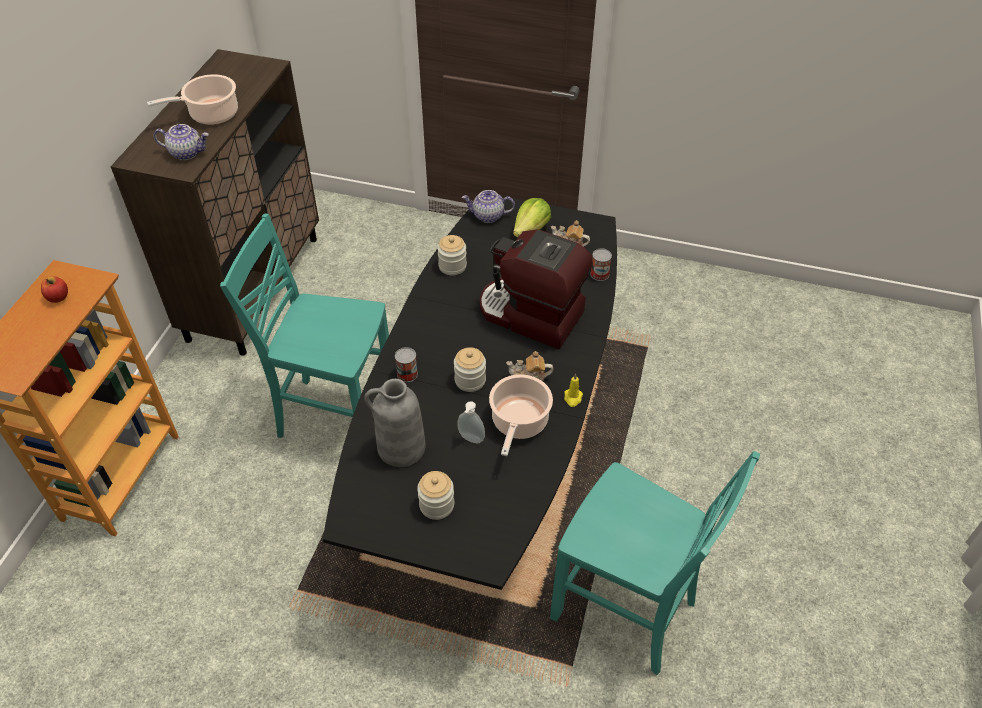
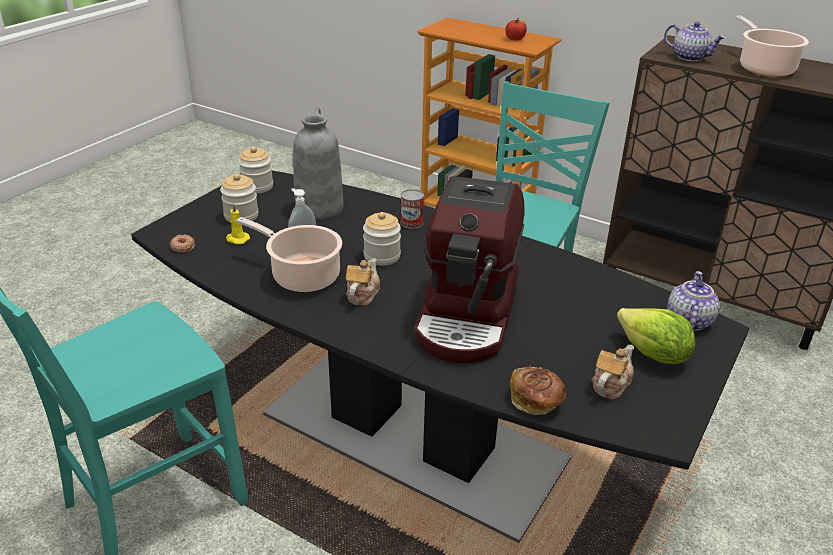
camera: 105 degrees right, 15 degrees down
teapot [154,124,209,160] -> teapot turned 75 degrees counterclockwise [664,22,726,61]
jar [437,235,467,275] -> jar moved to [238,146,273,194]
coffee machine [480,229,593,349] -> coffee machine turned 150 degrees clockwise [414,176,525,363]
yellow candle [564,374,583,407] -> yellow candle moved to [226,203,250,244]
can [590,248,612,281] -> bread [510,366,567,415]
none -> donut [170,234,195,253]

